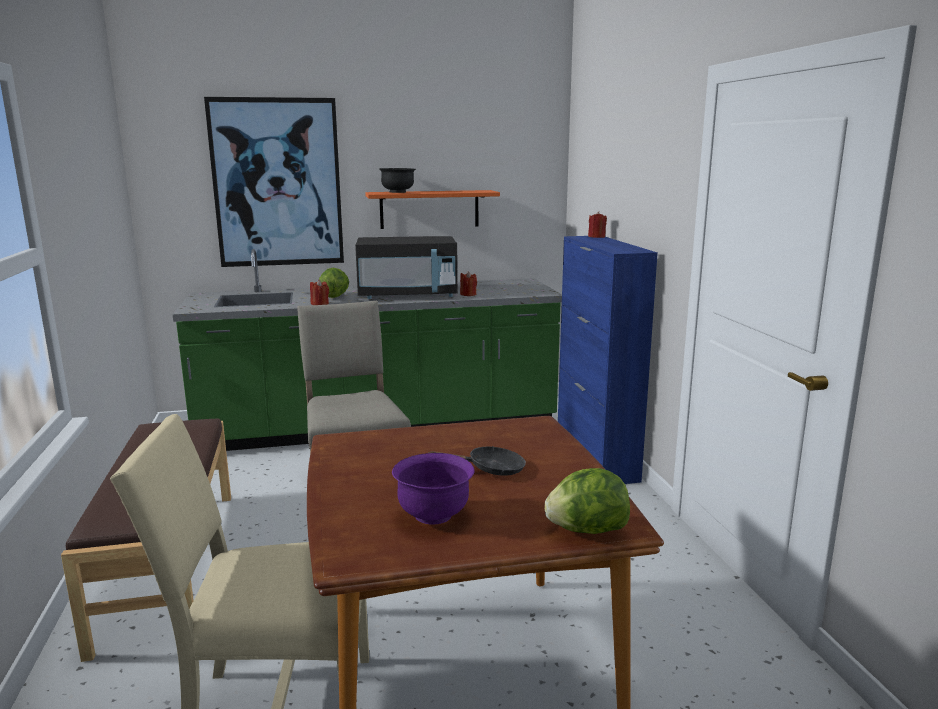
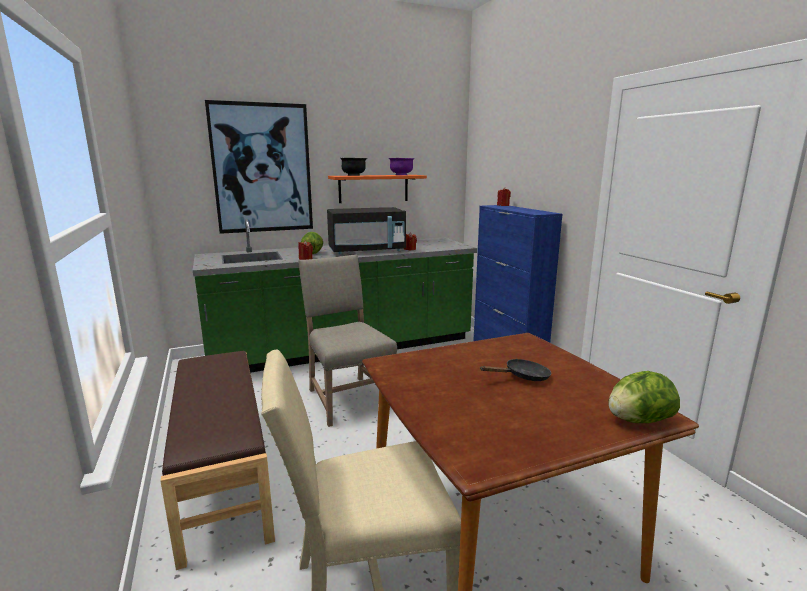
camera: 10 degrees left, 0 degrees up
purple bowl [392,453,475,524] -> purple bowl moved to [389,158,415,175]

